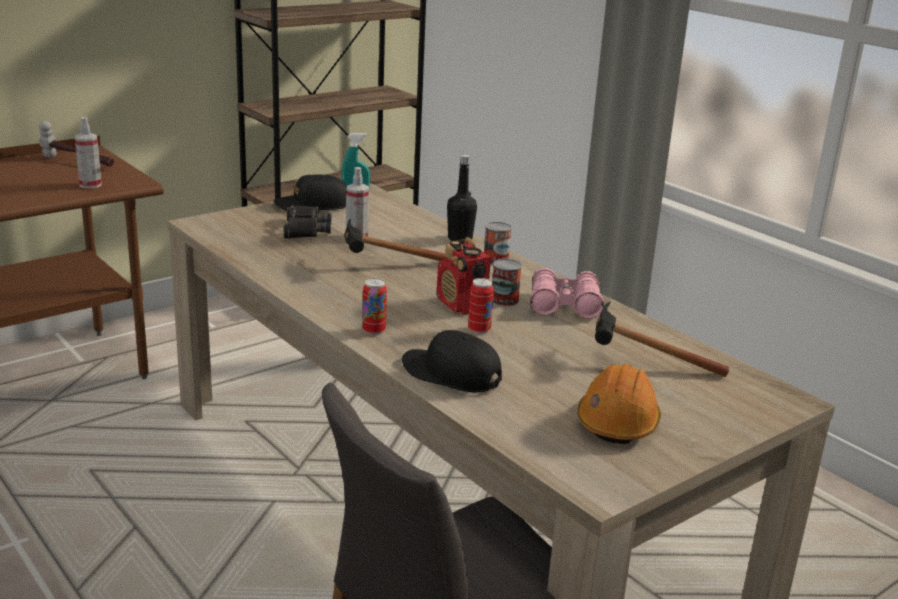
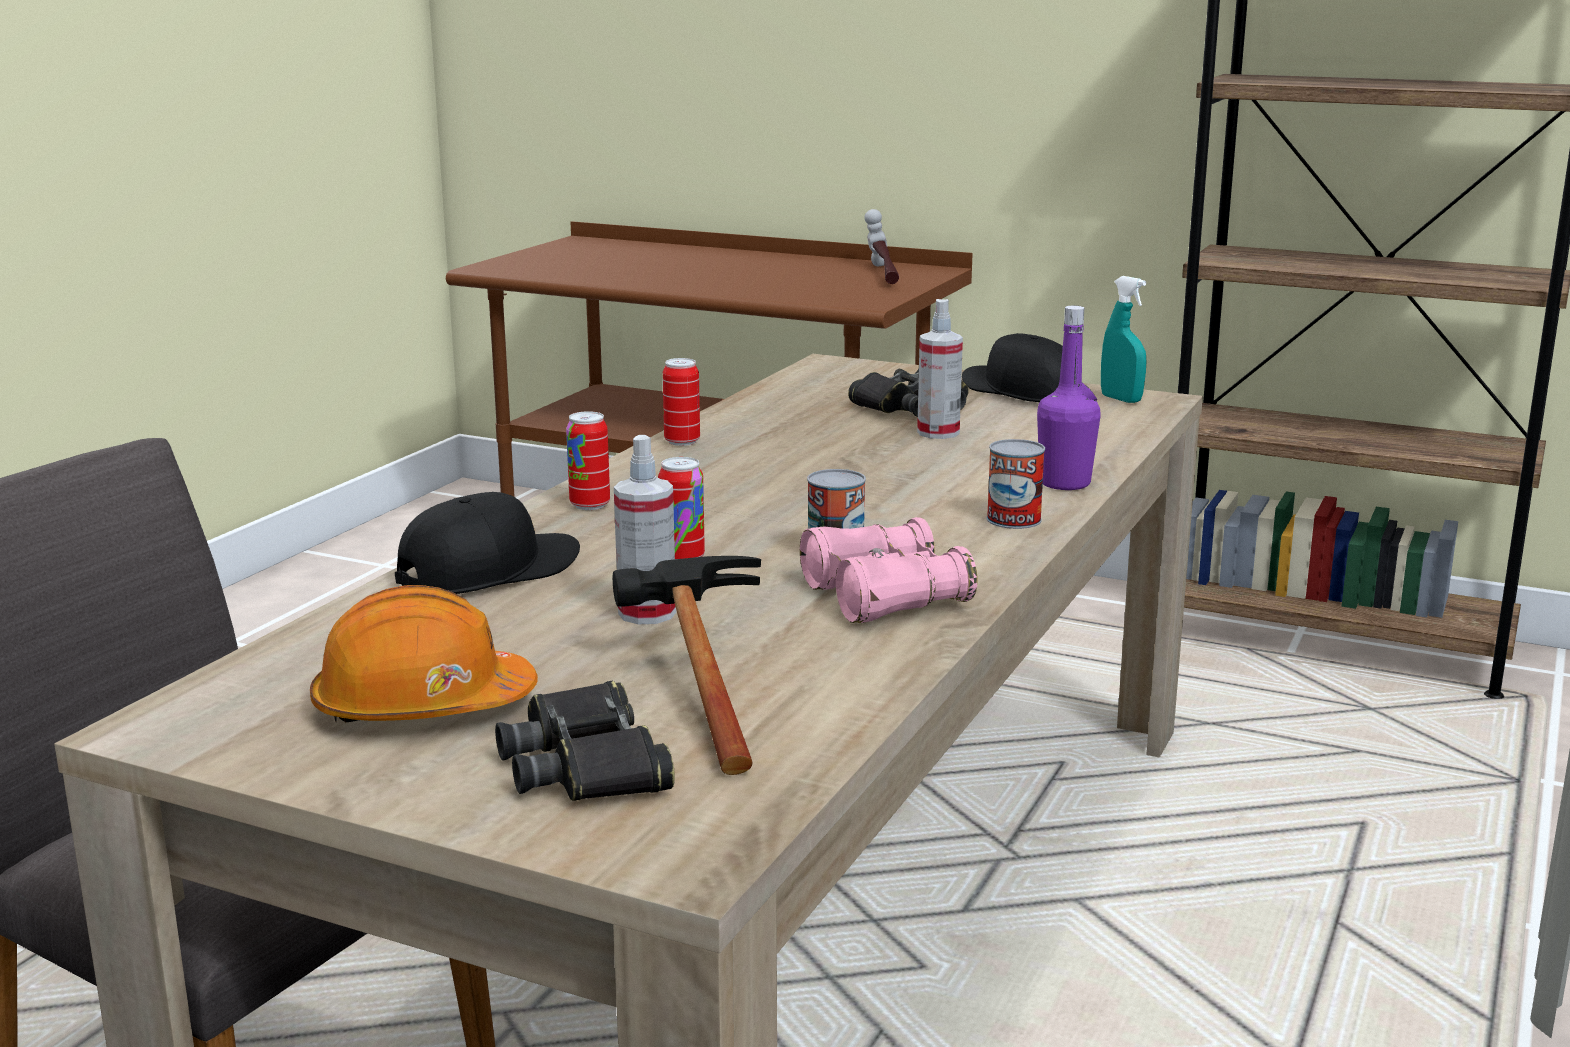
camera: 65 degrees right, 5 degrees down
spray bottle [75,117,102,189] -> spray bottle moved to [614,435,676,624]
hammer [345,219,446,261] -> none
black cap [402,330,502,392] -> black cap turned 45 degrees clockwise [395,492,580,594]
radio [437,237,491,315] -> none
black bottle [447,154,477,241] -> purple bottle [1037,306,1101,490]
none -> black binoculars [495,681,675,801]
none -> can [662,358,700,446]

